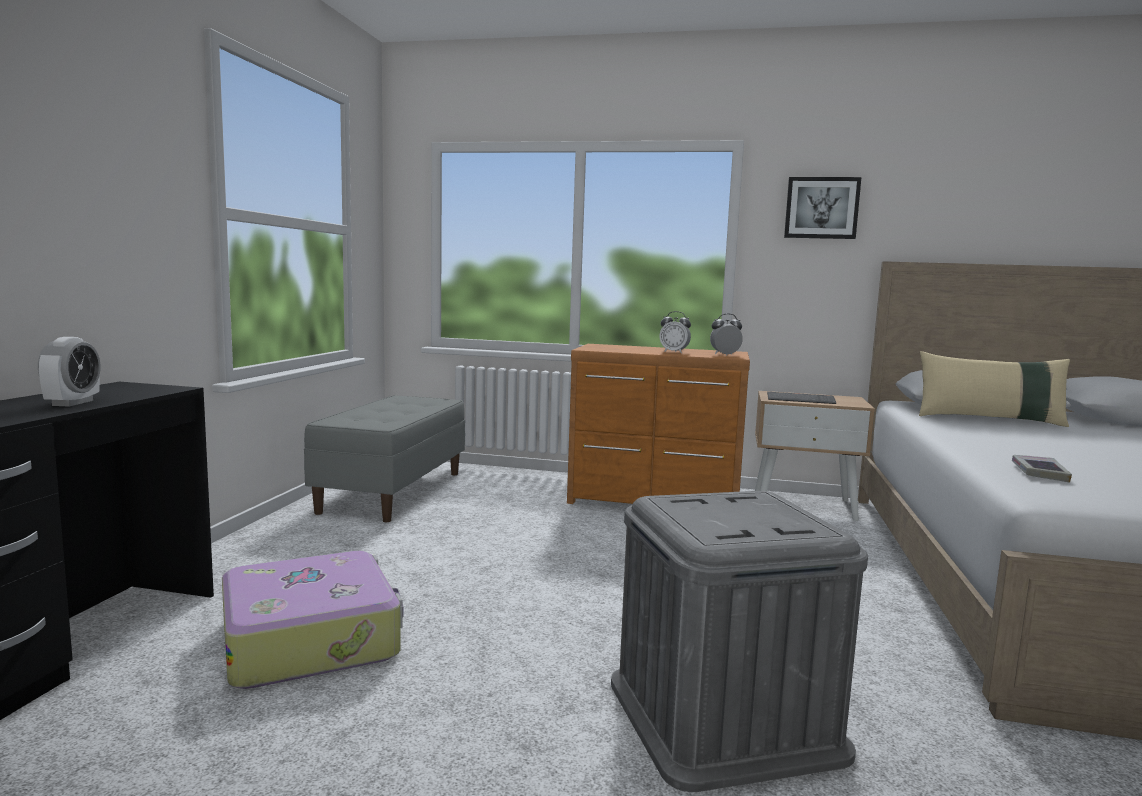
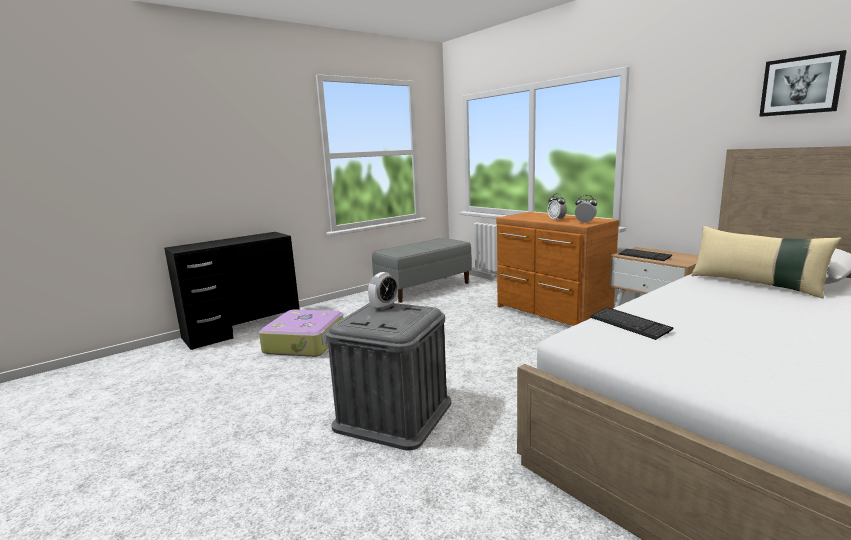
camera: 40 degrees right, 5 degrees up
alarm clock [38,337,101,407] -> alarm clock moved to [368,272,398,310]
picture [784,177,861,239] -> picture moved to [759,50,847,117]
book [1012,455,1072,483] -> keyboard [590,307,673,340]

